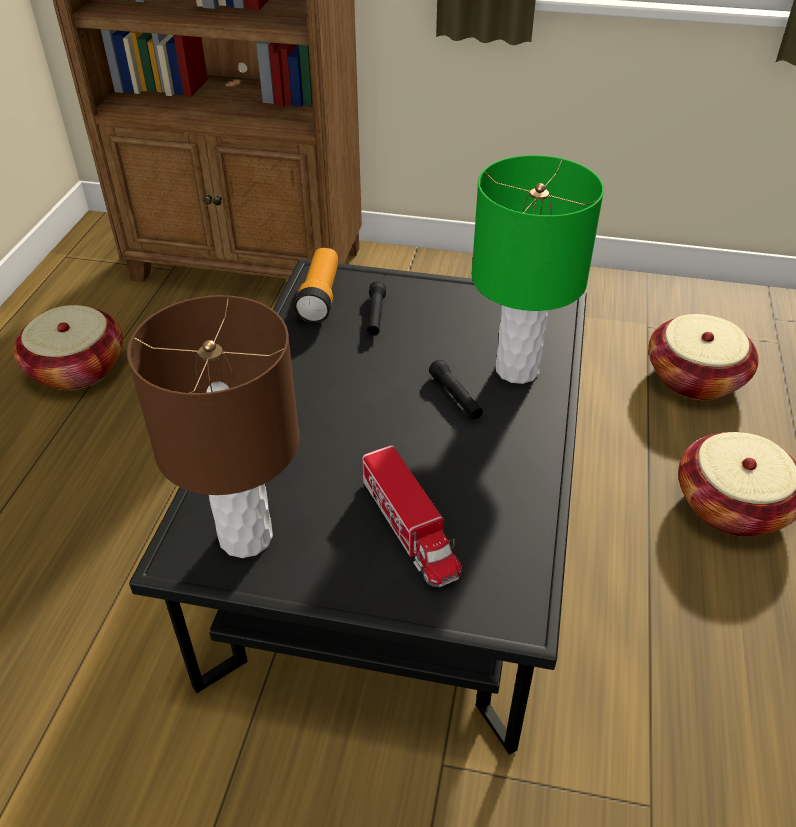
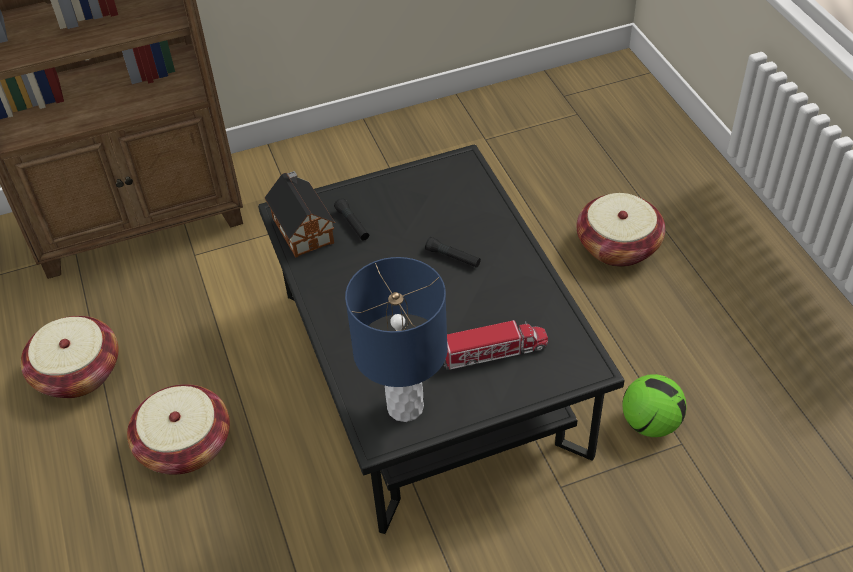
camera: 30 degrees left, 5 degrees up
brown table lamp [127,295,299,558] -> blue table lamp [345,257,448,422]
flashlight [294,248,338,323] -> toy house [264,171,335,258]
toy truck [362,445,462,587] -> toy truck turned 45 degrees counterclockwise [444,320,548,370]
green table lamp [471,155,604,384] -> none
basket [648,314,759,400] -> basket moved to [127,384,230,475]
none -> football [622,374,686,437]

